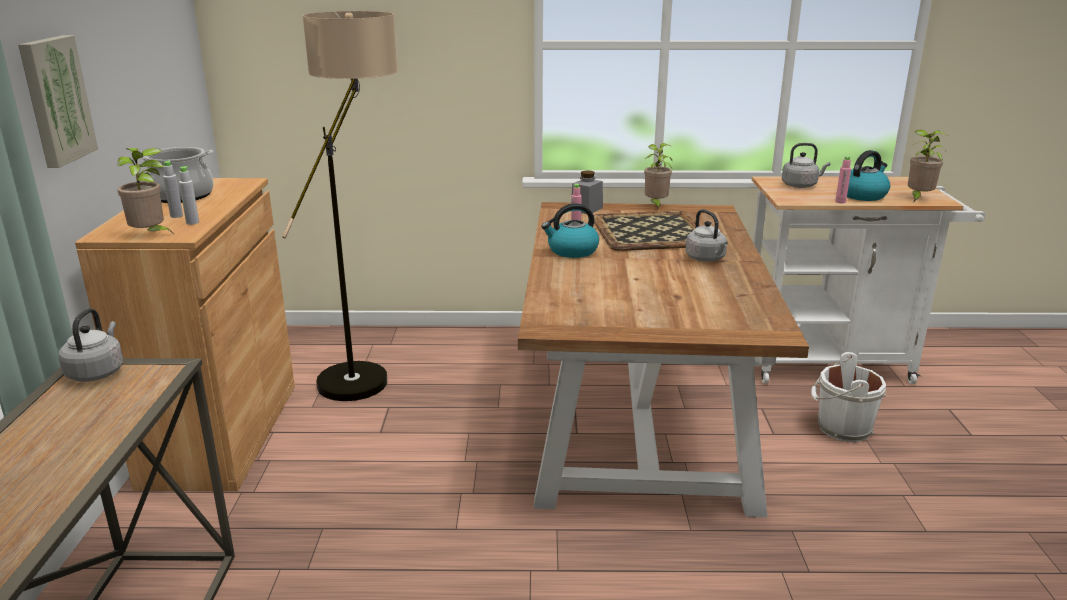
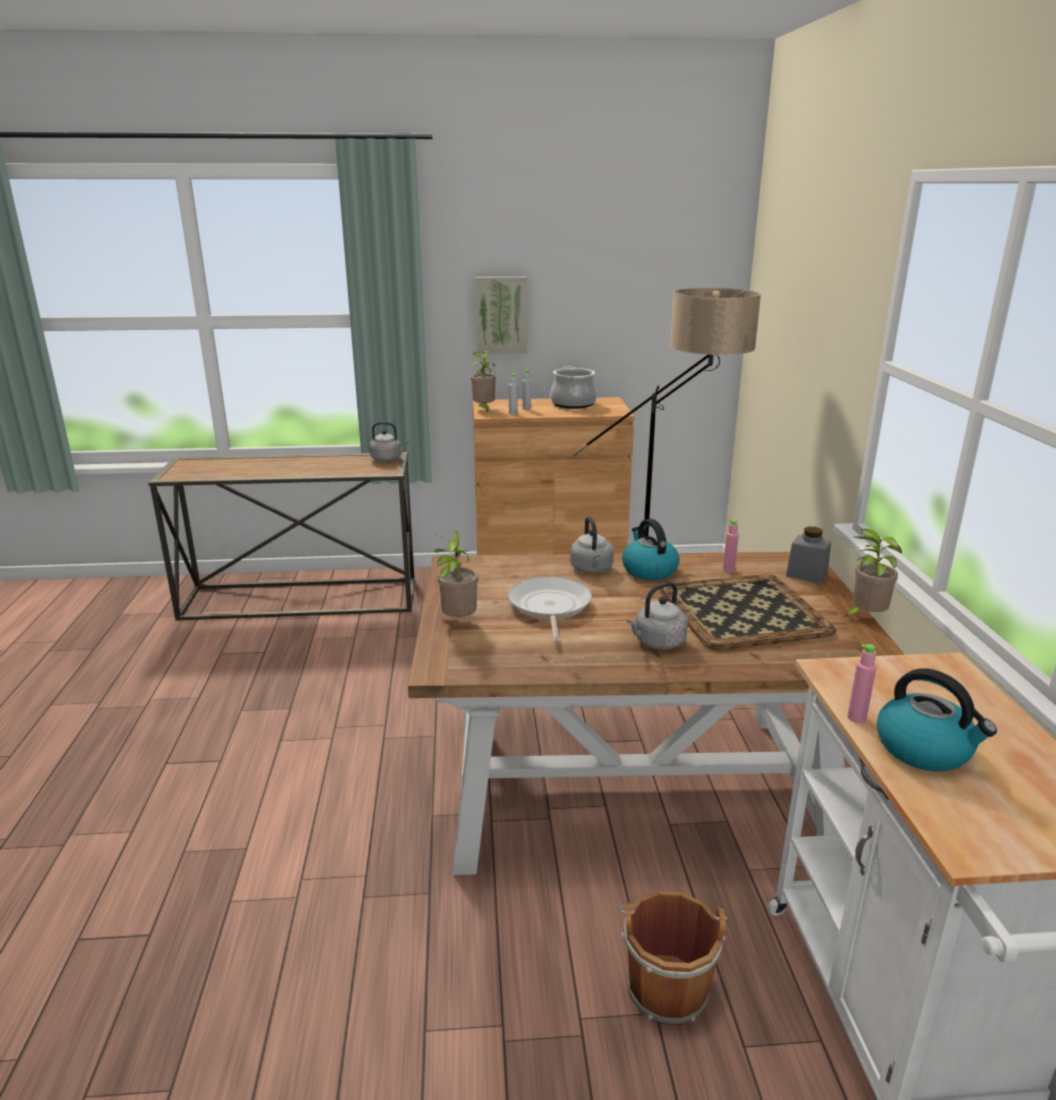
camera: 85 degrees right, 0 degrees up
grey kettle [782,143,831,188] -> grey kettle moved to [570,516,614,573]
white bucket [811,352,886,442] -> brown bucket [619,891,727,1026]
potted plant [908,130,948,201] -> potted plant moved to [434,531,478,617]
none -> frying pan [508,577,592,643]

